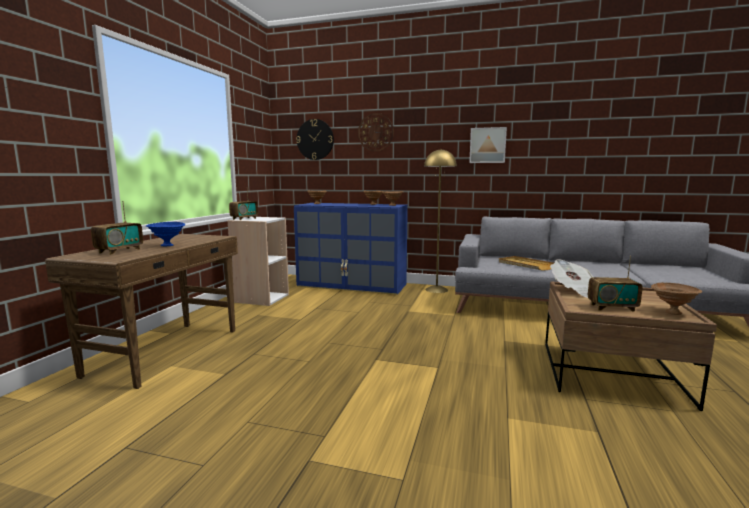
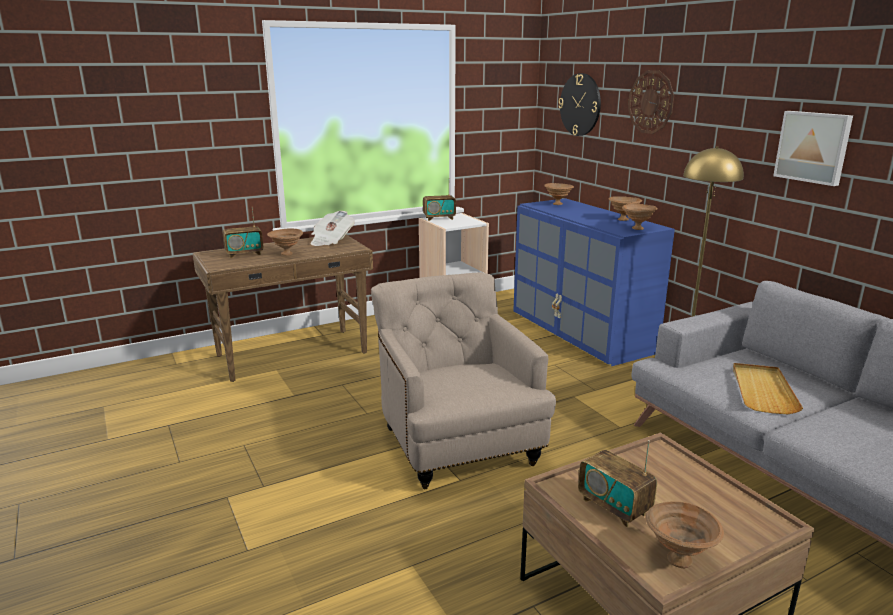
camera: 45 degrees right, 10 degrees up
blue bowl [146,222,185,246] -> brown bowl [267,228,303,256]
newspaper [550,259,593,298] -> newspaper moved to [310,211,355,246]
none -> beige armchair [371,272,556,489]

